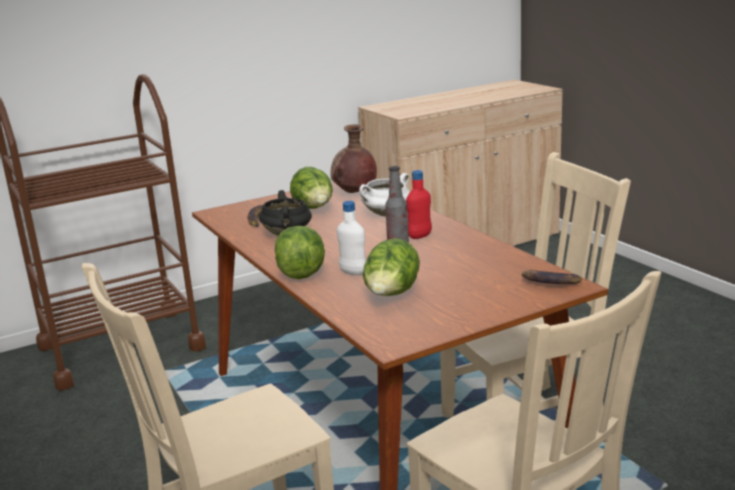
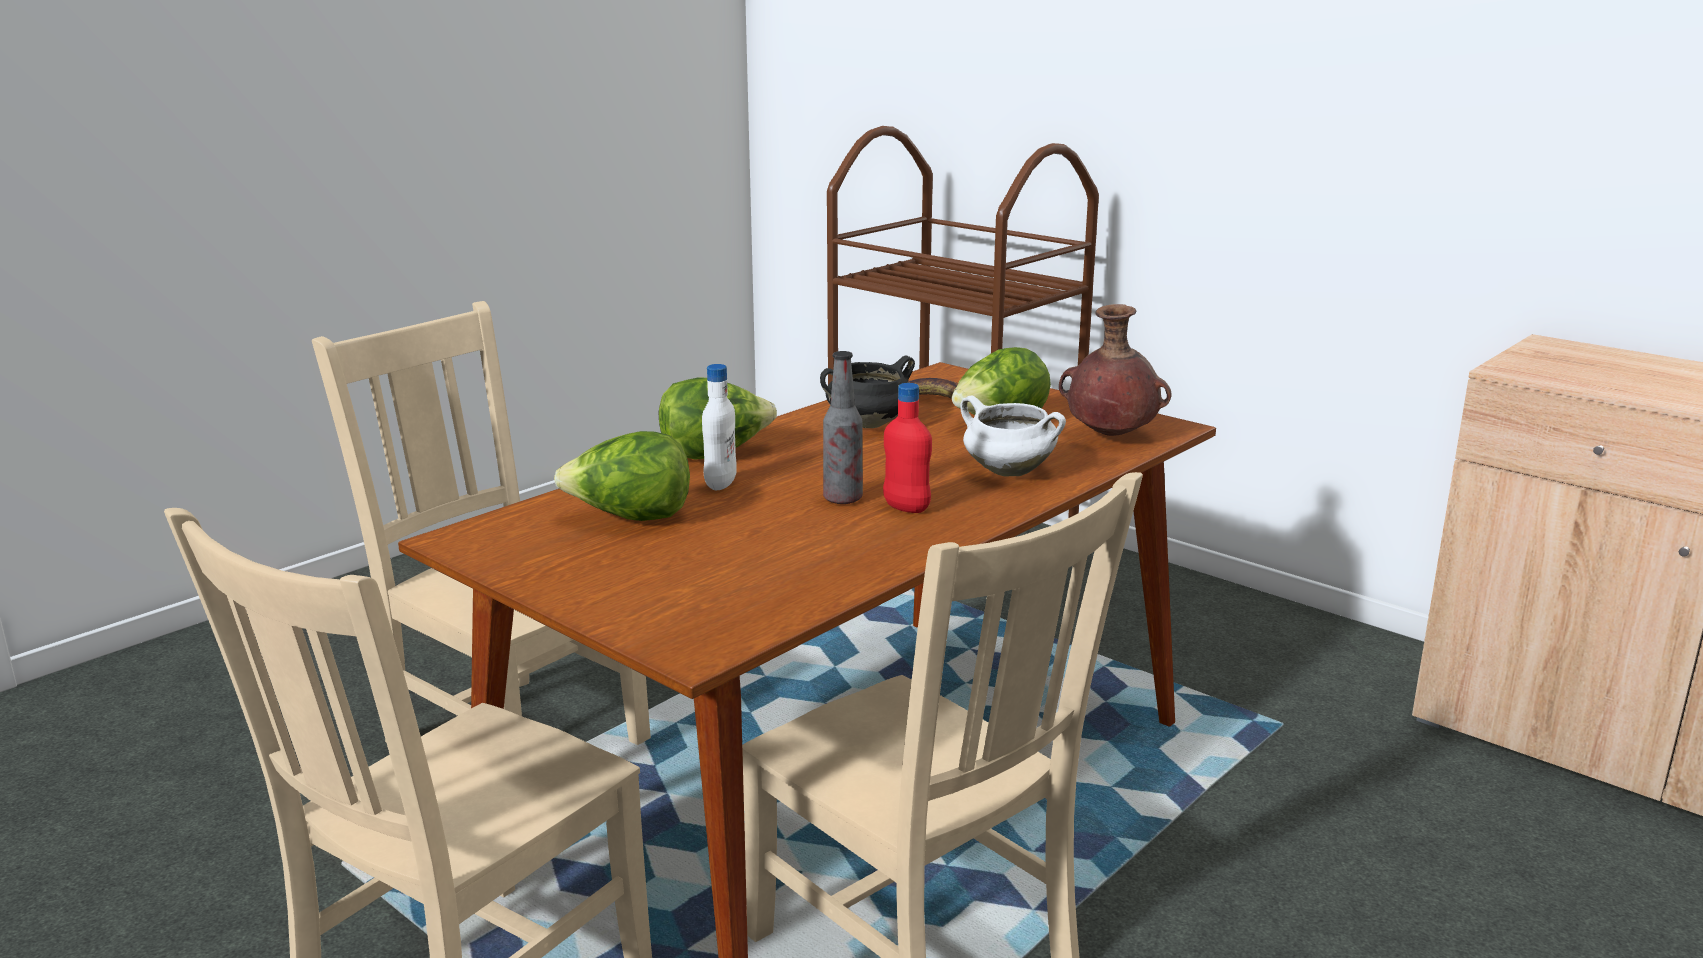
camera: 70 degrees right, 0 degrees up
banana [522,270,582,284] -> none

